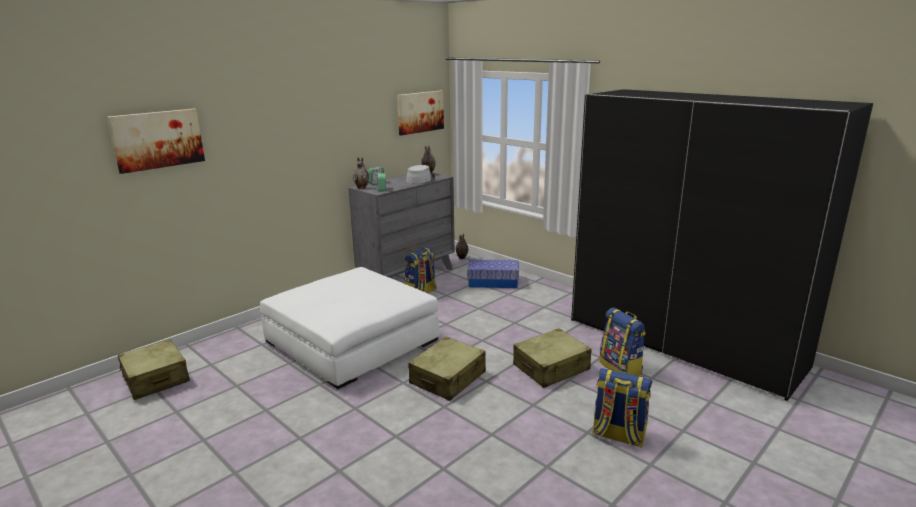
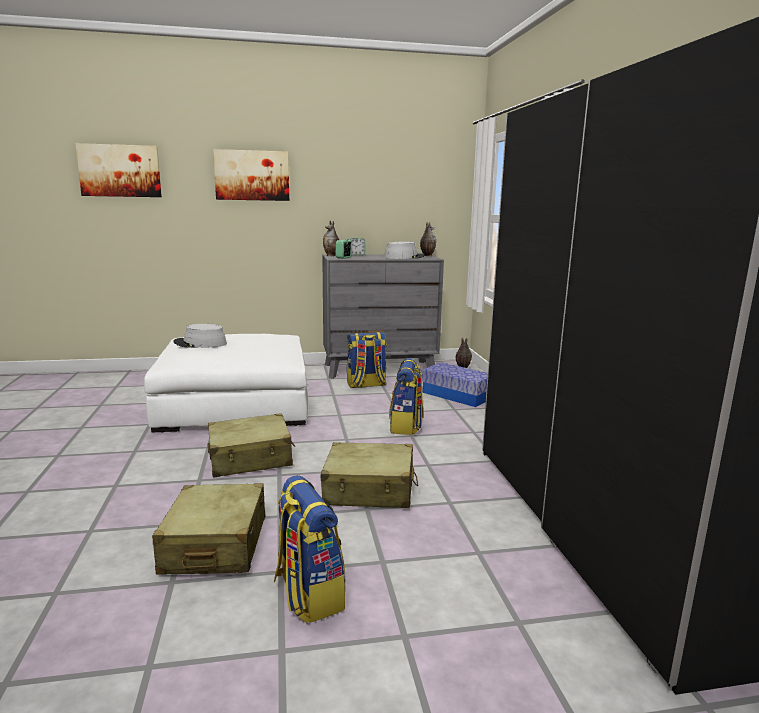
camera: 35 degrees right, 5 degrees down
beige suitcase [118,339,190,400] -> beige suitcase moved to [152,483,265,575]
picture [397,91,444,136] -> picture moved to [213,149,289,201]
backpack [599,308,646,376] -> backpack moved to [389,359,424,435]
none -> grey hat [174,324,227,348]

